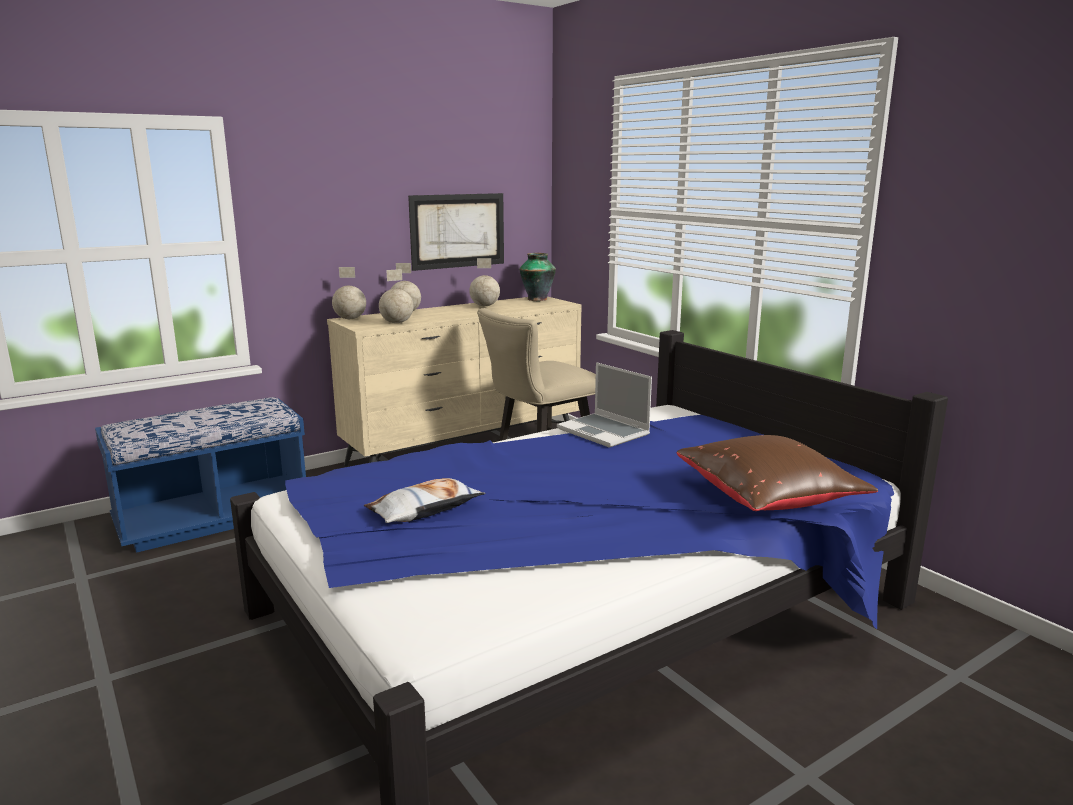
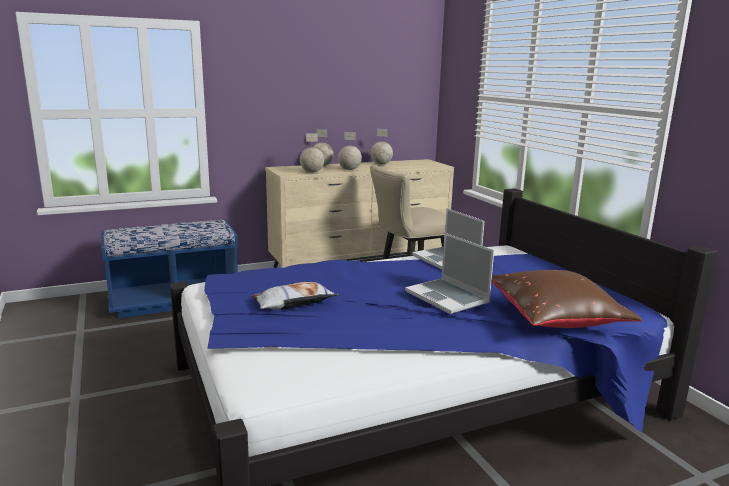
camera: 10 degrees right, 0 degrees up
globe [332,267,366,319] -> globe moved to [338,132,362,170]
picture [408,193,504,271] -> none
vase [519,253,556,301] -> none
none -> laptop [405,233,494,314]

